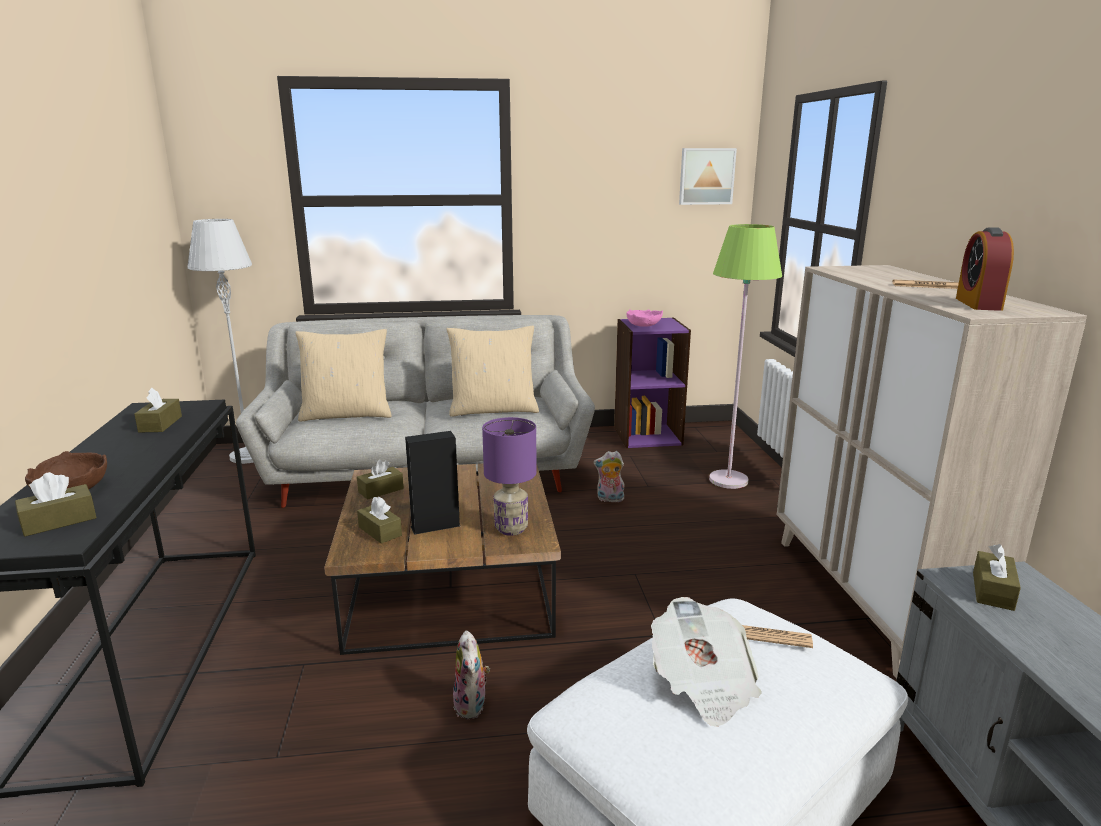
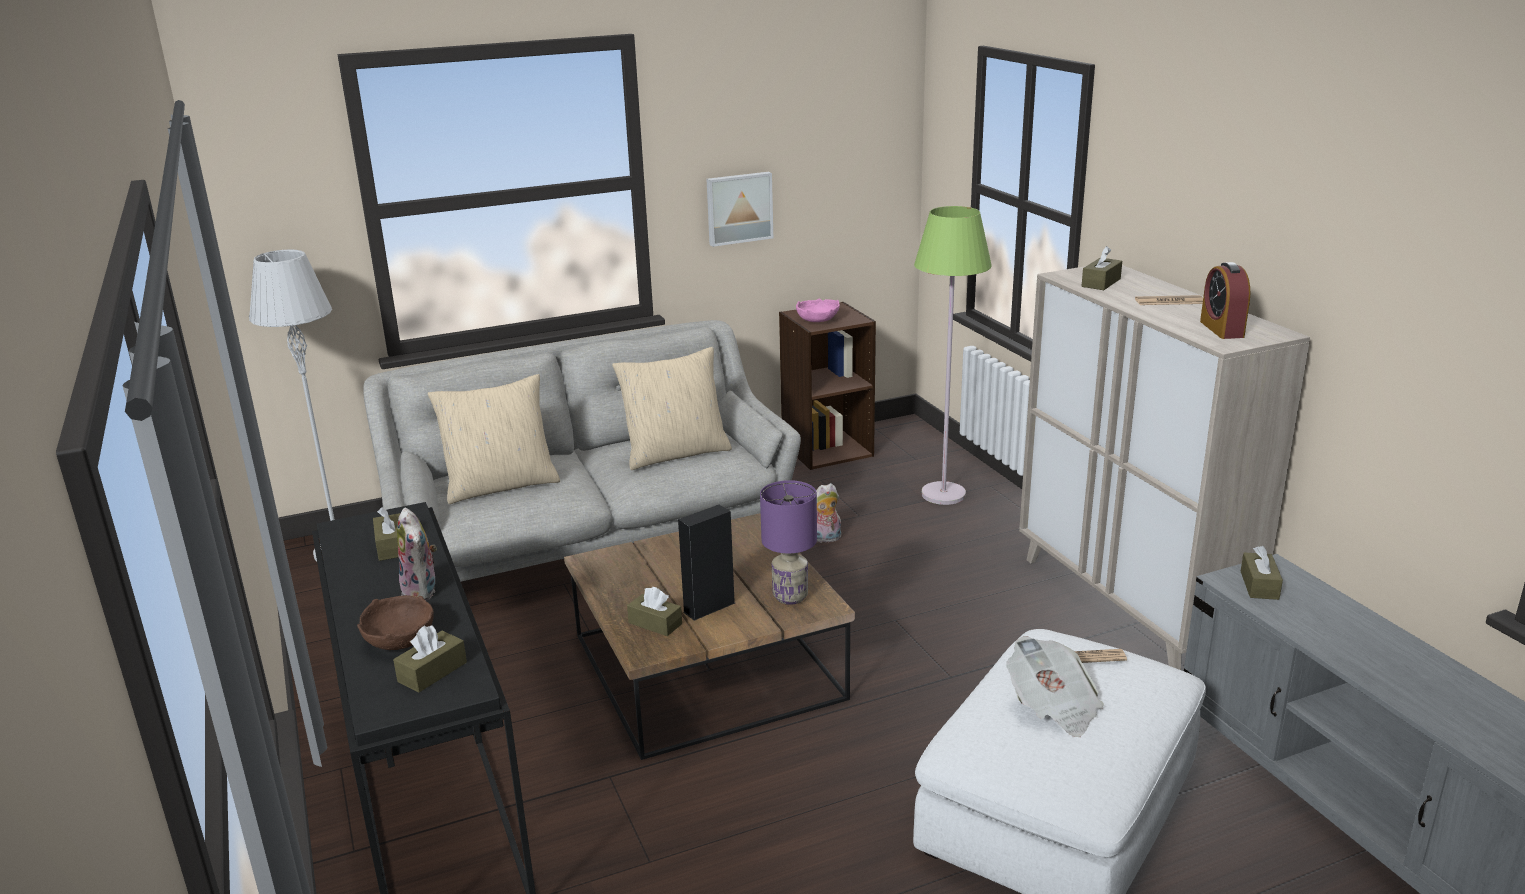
camera: 15 degrees left, 5 degrees up
brown tissue box [357,460,404,500] -> brown tissue box moved to [1082,246,1122,290]
plush toy [453,631,490,719] -> plush toy moved to [397,508,437,601]
purple bookcase [614,317,691,448] -> brown bookcase [779,302,876,470]
picture [679,148,737,205] -> picture moved to [706,172,773,247]

